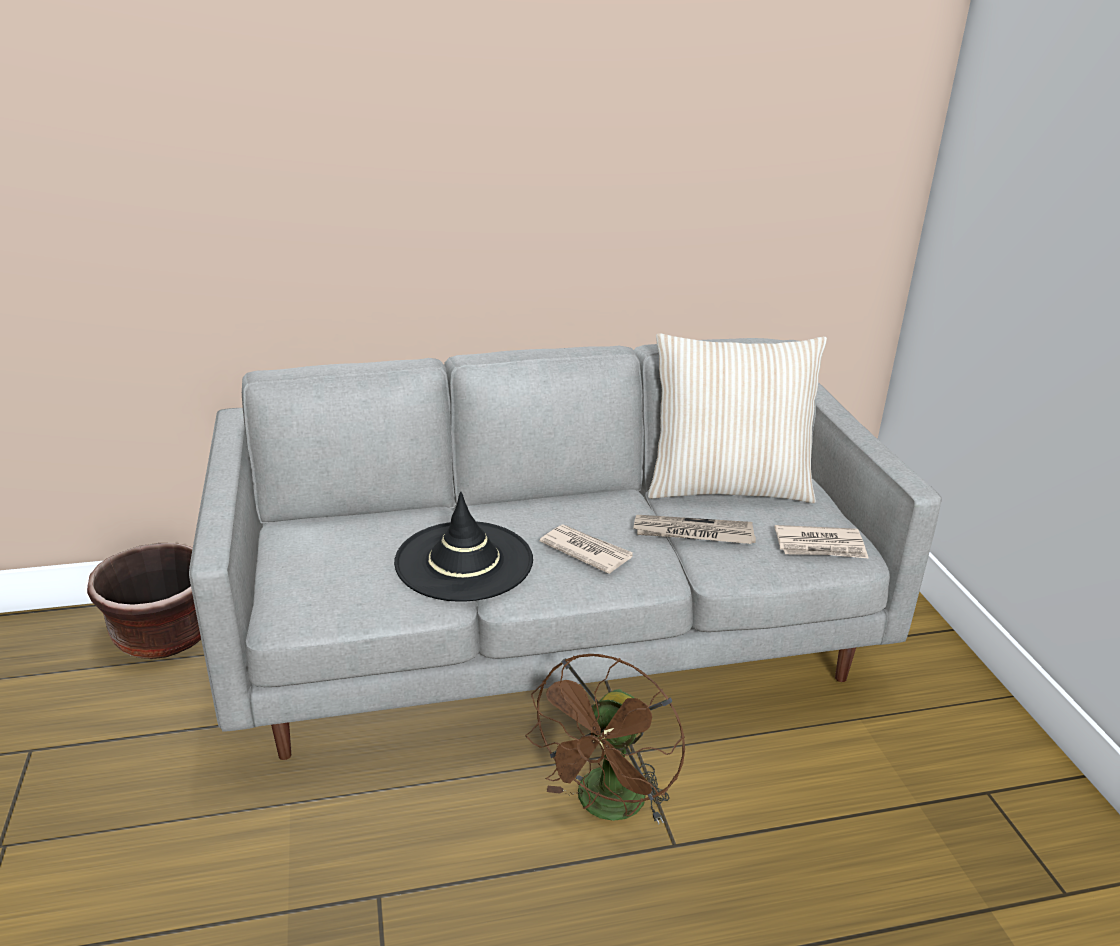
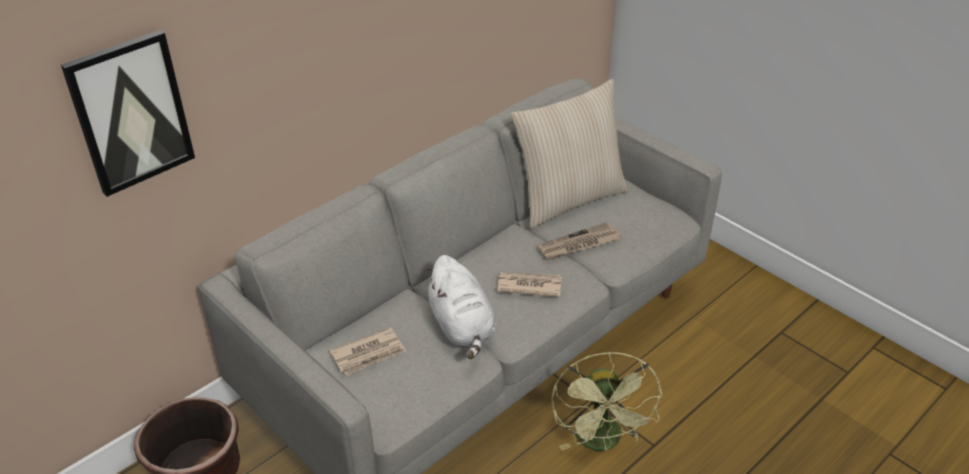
camera: 30 degrees left, 10 degrees up
black hat [394,492,533,602] -> white plush toy [424,255,496,359]
brown fan [526,654,685,824] -> green fan [551,352,662,451]
newspaper [775,525,869,558] -> newspaper moved to [329,327,406,376]
none -> picture [61,30,195,197]

